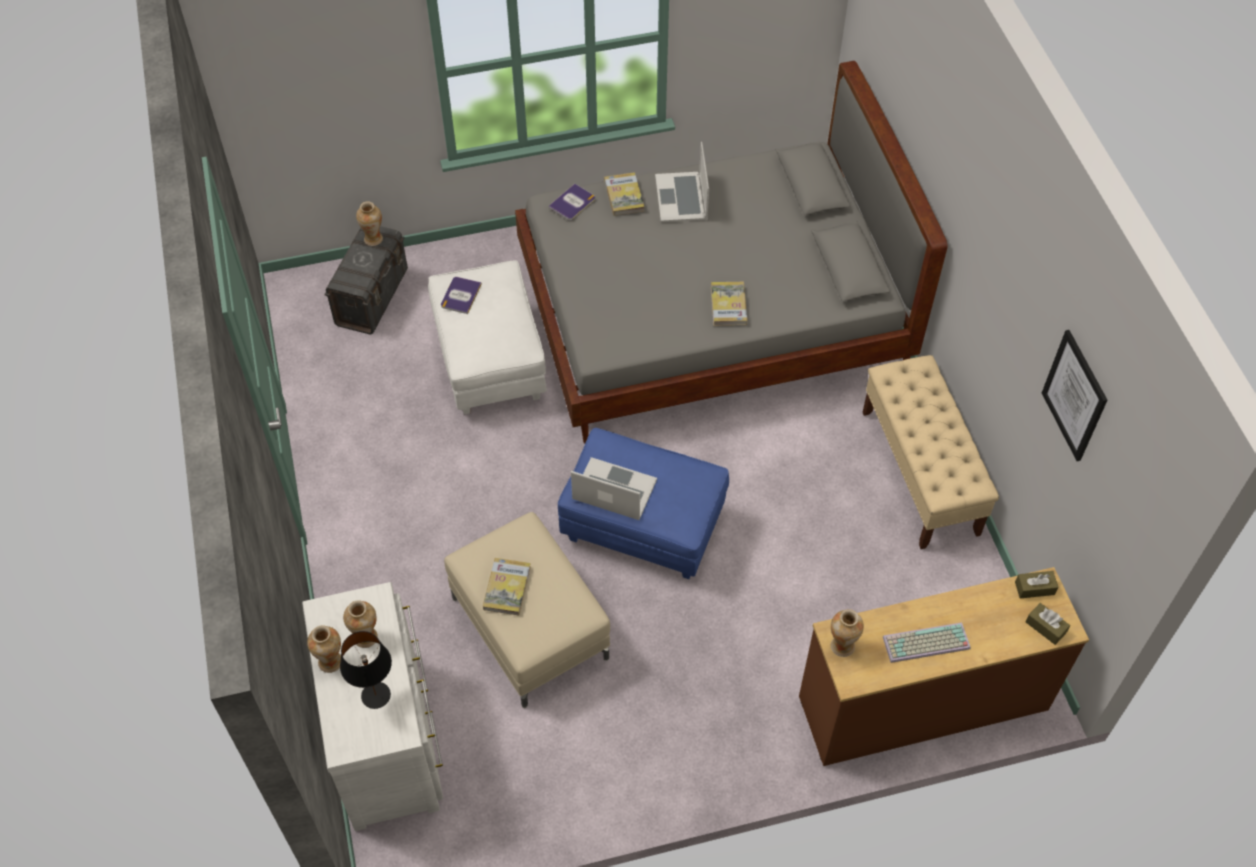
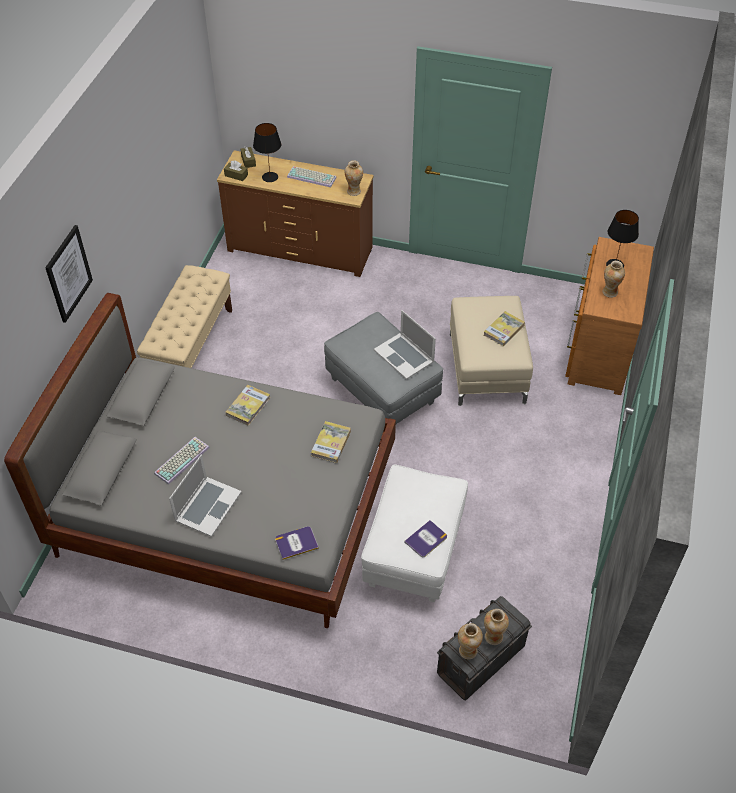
camera: 150 degrees left, 5 degrees down
white dresser [302,582,443,831] -> brown dresser [565,237,654,395]
vase [307,625,341,673] -> vase moved to [484,609,509,645]
blue ottoman [558,428,729,579] -> grey ottoman [324,312,443,424]
book [604,172,645,216] -> book moved to [311,421,351,463]
picture [1042,330,1107,461] -> picture moved to [45,225,93,323]
none -> keyboard [154,437,210,485]
none -> black table lamp [253,123,281,182]

